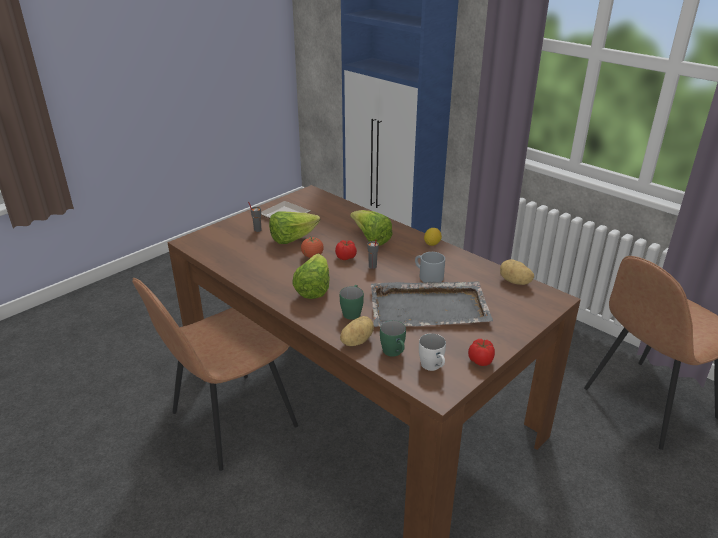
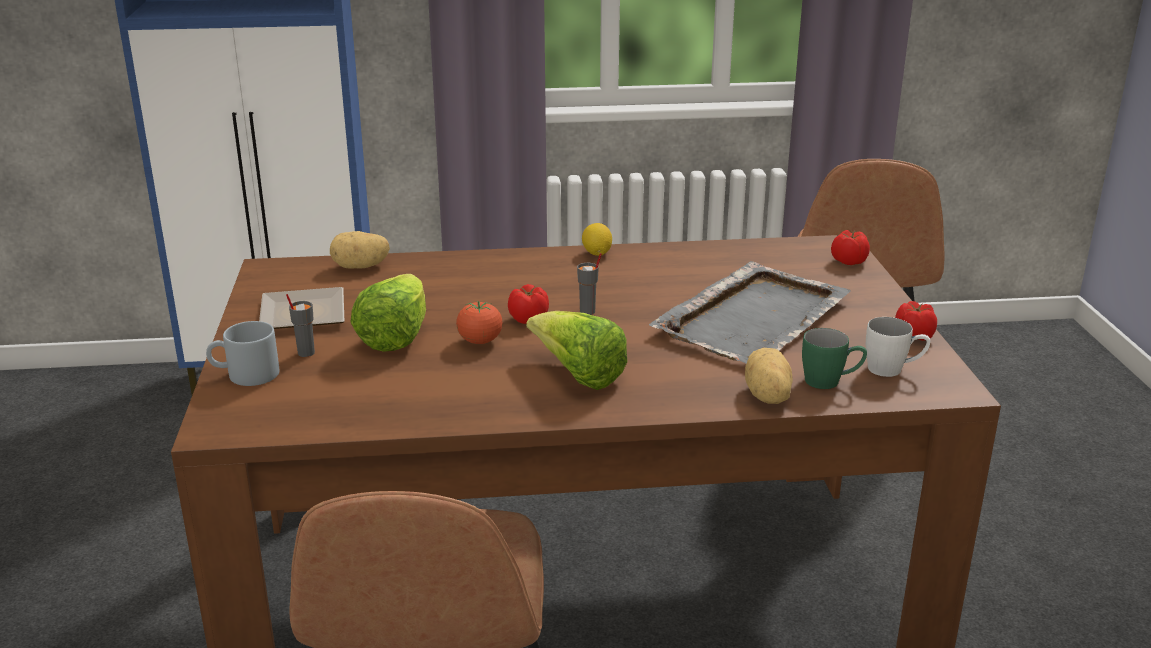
camera: 50 degrees left, 5 degrees down
green mug [340,285,364,320] -> none
lettuce [350,210,393,246] -> none
grey mug [415,252,445,282] -> grey mug moved to [206,321,279,386]
potato [500,259,534,285] -> potato moved to [330,231,390,269]
none -> tomato [831,230,870,265]

